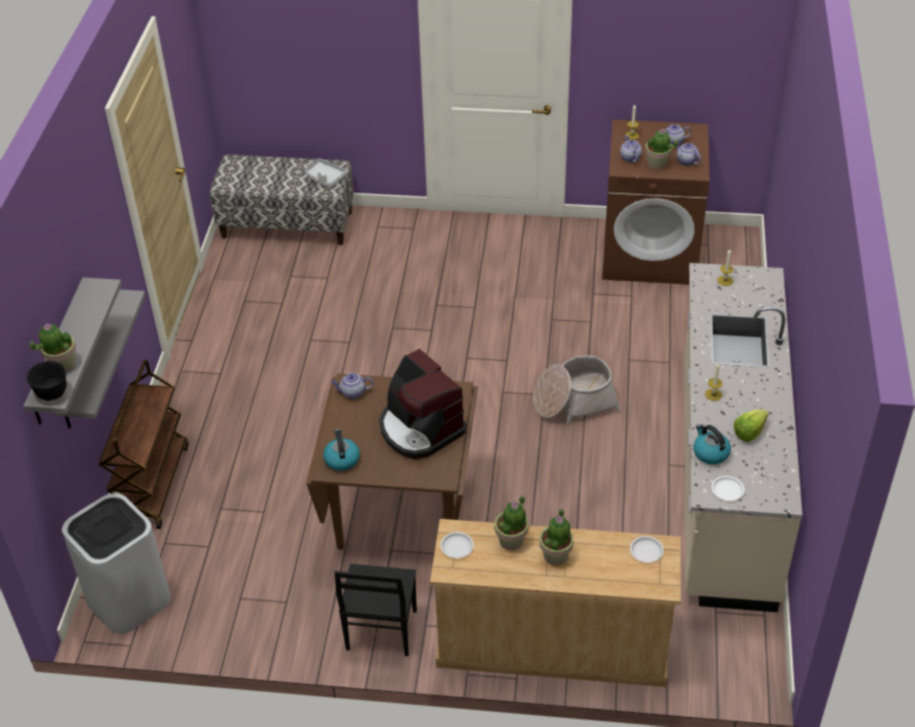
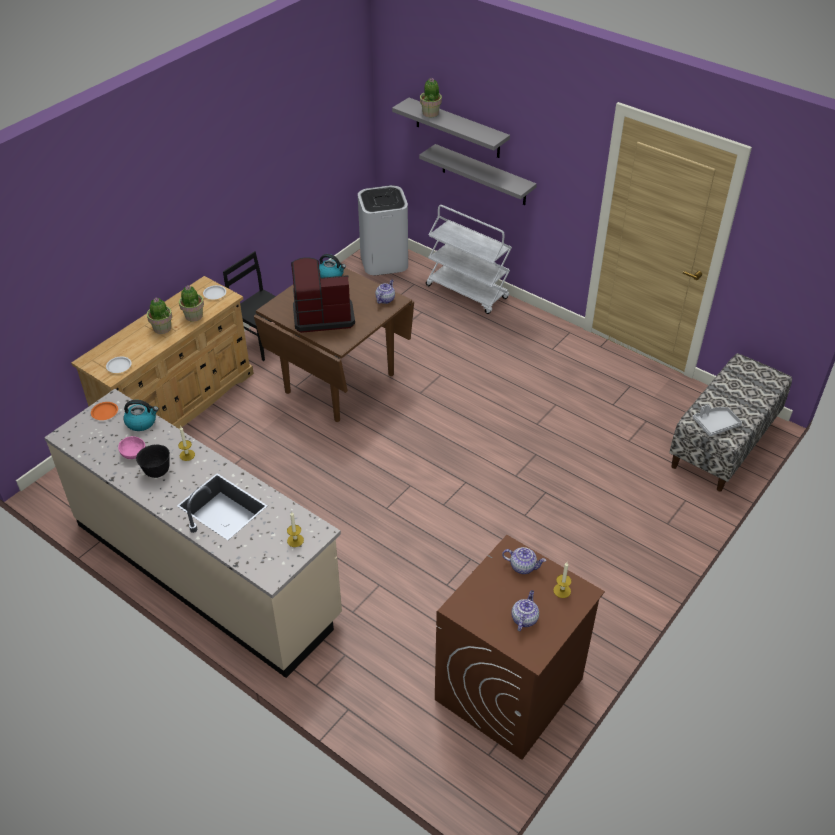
camera: 120 degrees right, 0 degrees up
black bowl [26,361,67,401] -> black bowl moved to [136,444,170,478]
brown cart [99,360,188,529] -> white cart [426,205,512,314]
basket [533,355,621,424] -> none
potted plant [645,129,678,170] -> none
teapot [677,140,701,166] -> none
white plate [712,476,745,501] -> orange plate [91,402,118,420]
lettuce [734,409,769,442] -> pink bowl [118,436,145,459]

